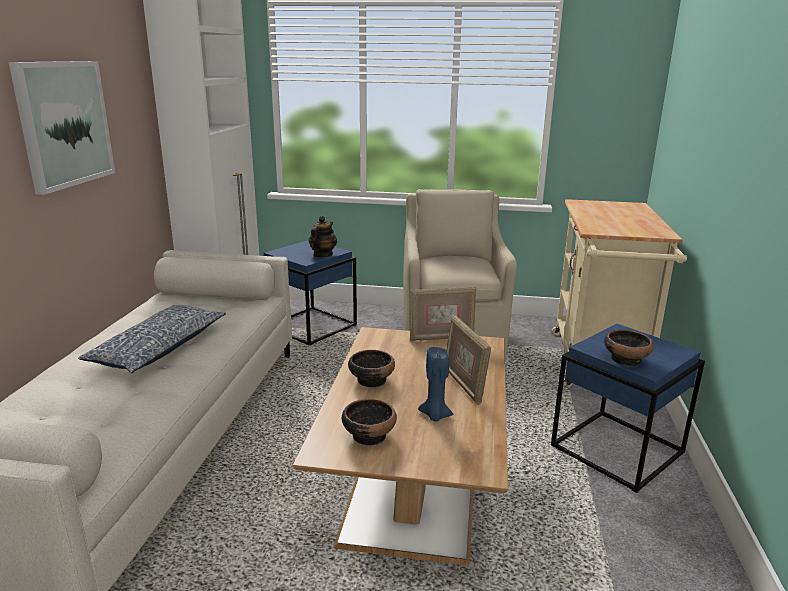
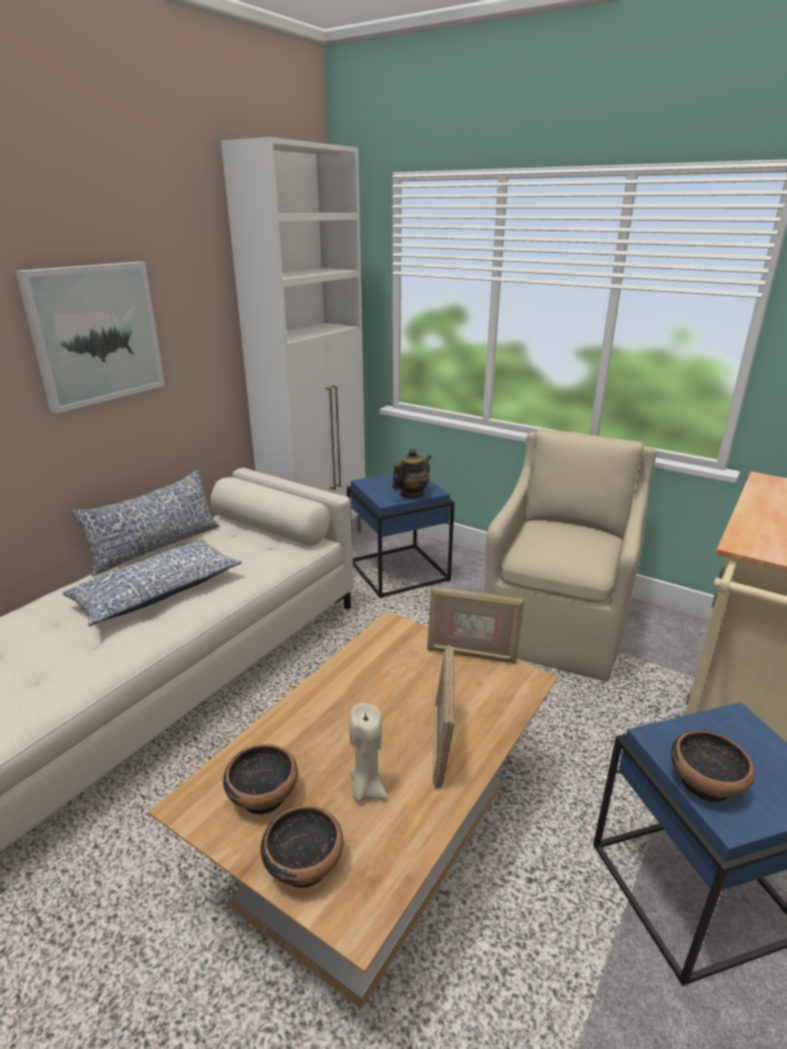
camera: 25 degrees right, 5 degrees up
bowl [348,350,395,387] -> bowl moved to [261,806,344,888]
blue candle [418,347,453,422] -> beige candle [349,703,388,803]
none -> pillow [71,470,220,577]

